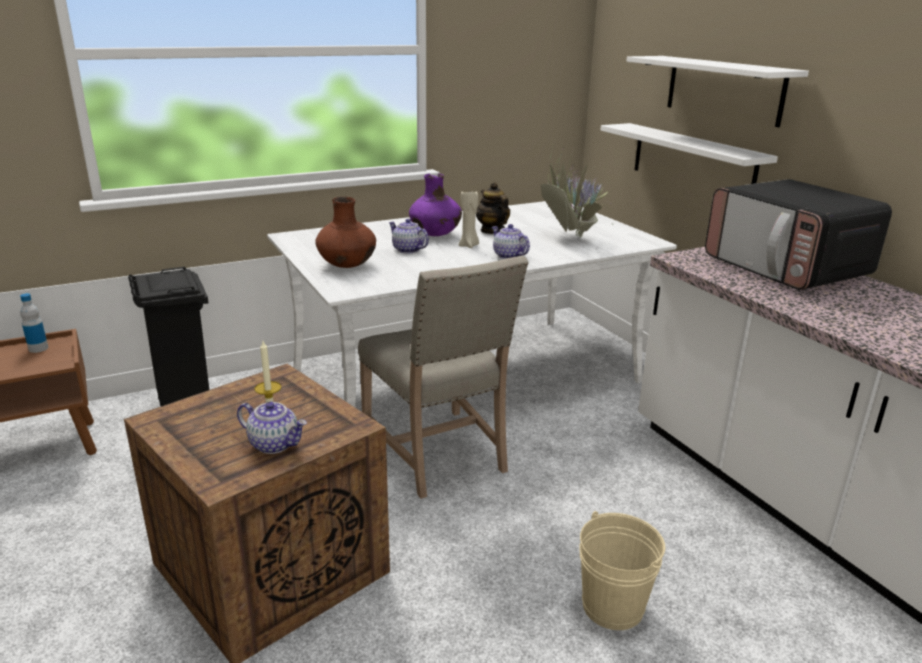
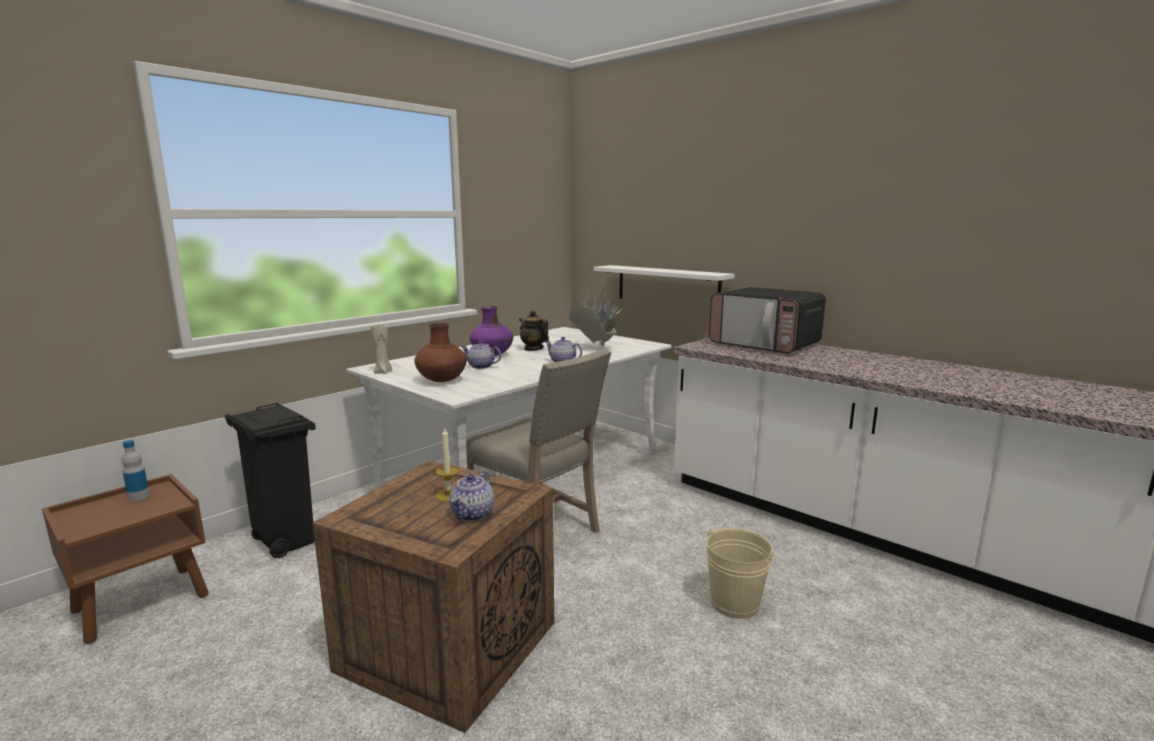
camera: 20 degrees left, 10 degrees down
teapot [237,402,307,454] -> teapot turned 105 degrees clockwise [449,471,494,521]
beige candle [459,190,479,248] -> beige candle moved to [371,322,392,374]
white shelf [626,56,809,127] -> none

